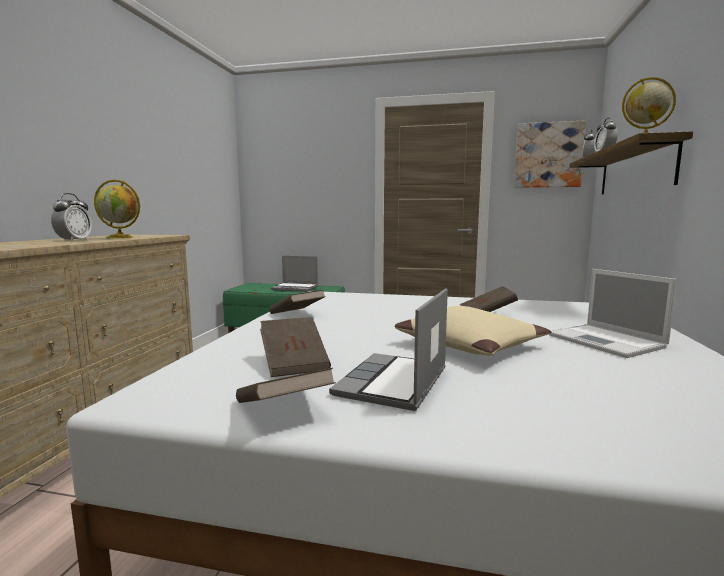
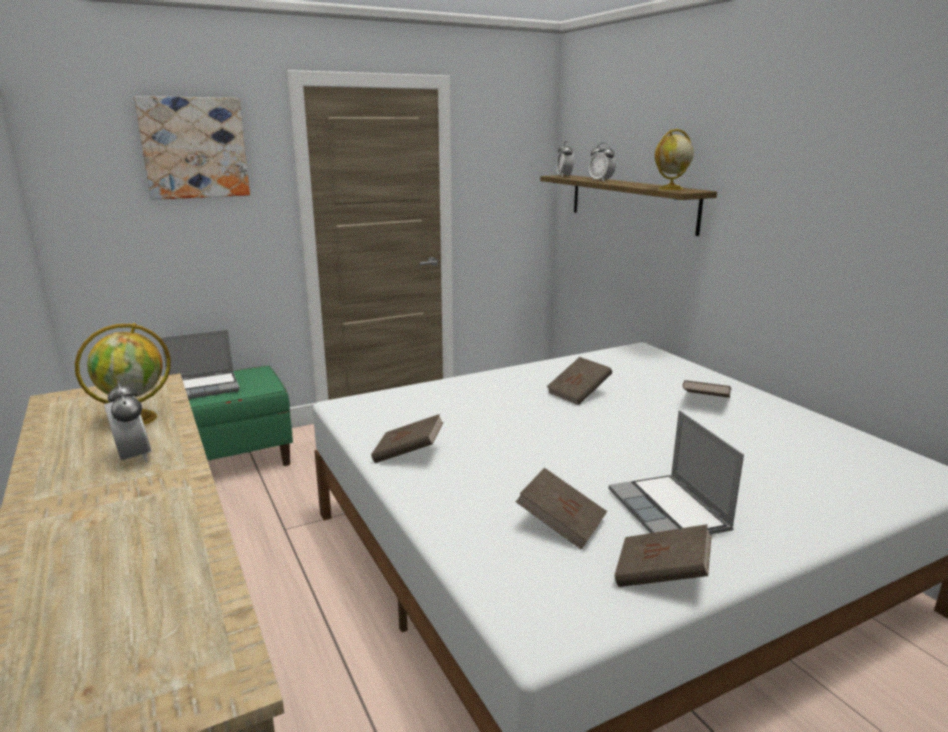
camera: 40 degrees left, 10 degrees up
beige pillow [395,306,551,355] -> none
picture [514,121,586,188] -> picture moved to [134,96,250,200]
laptop [549,269,677,358] -> brown book [683,380,731,398]

